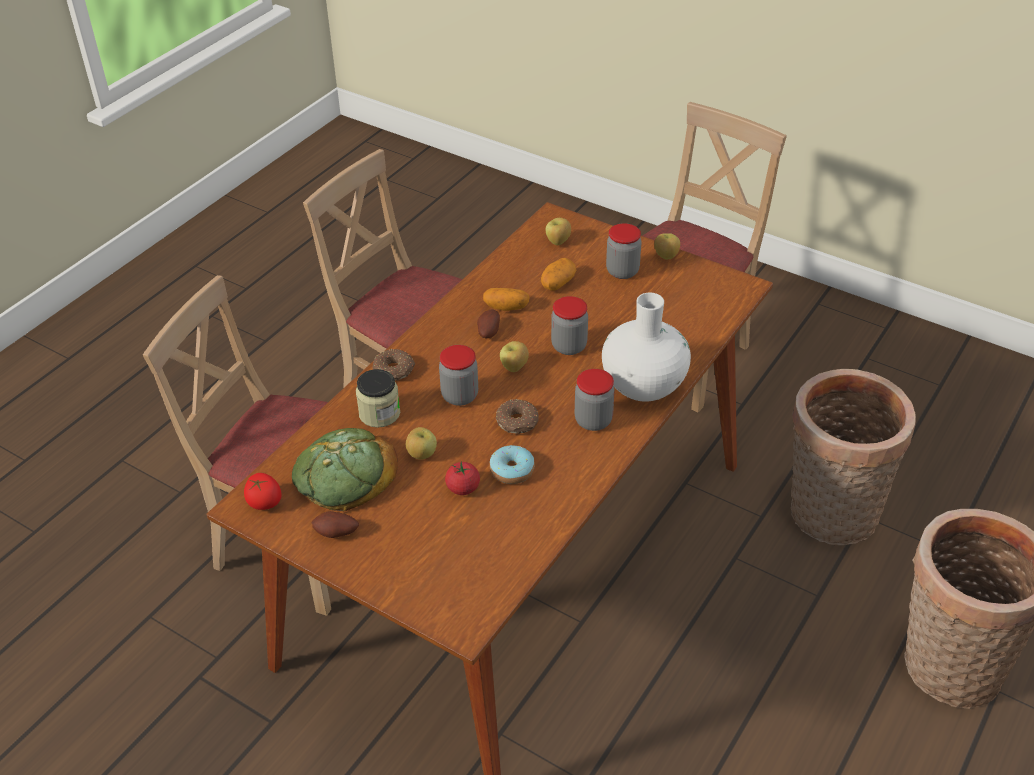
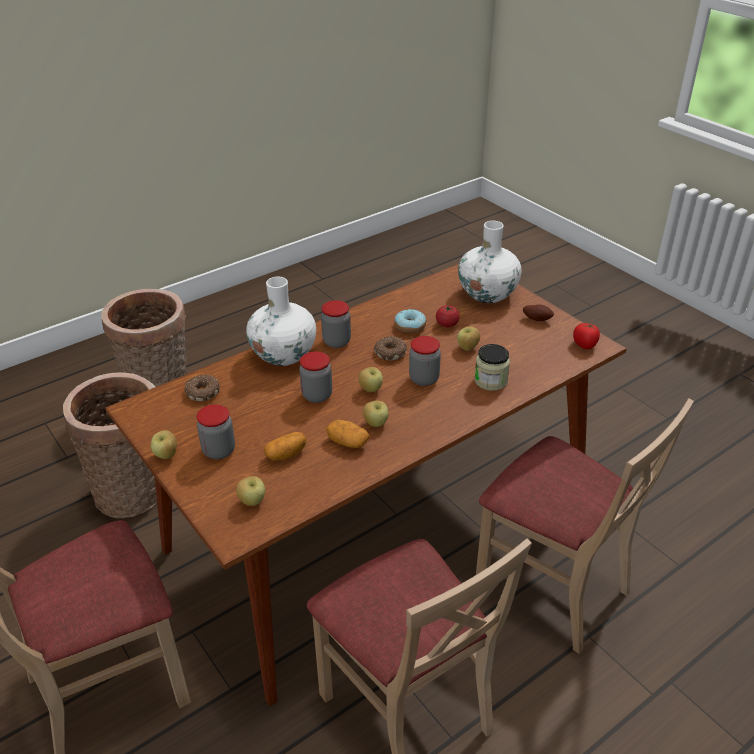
camera: 160 degrees left, 5 degrees down
bread [292,428,398,511] -> none
donut [372,349,415,381] -> donut moved to [184,375,220,401]
potato [477,309,500,338] -> apple [363,400,389,427]
none -> white vase [458,221,522,303]

